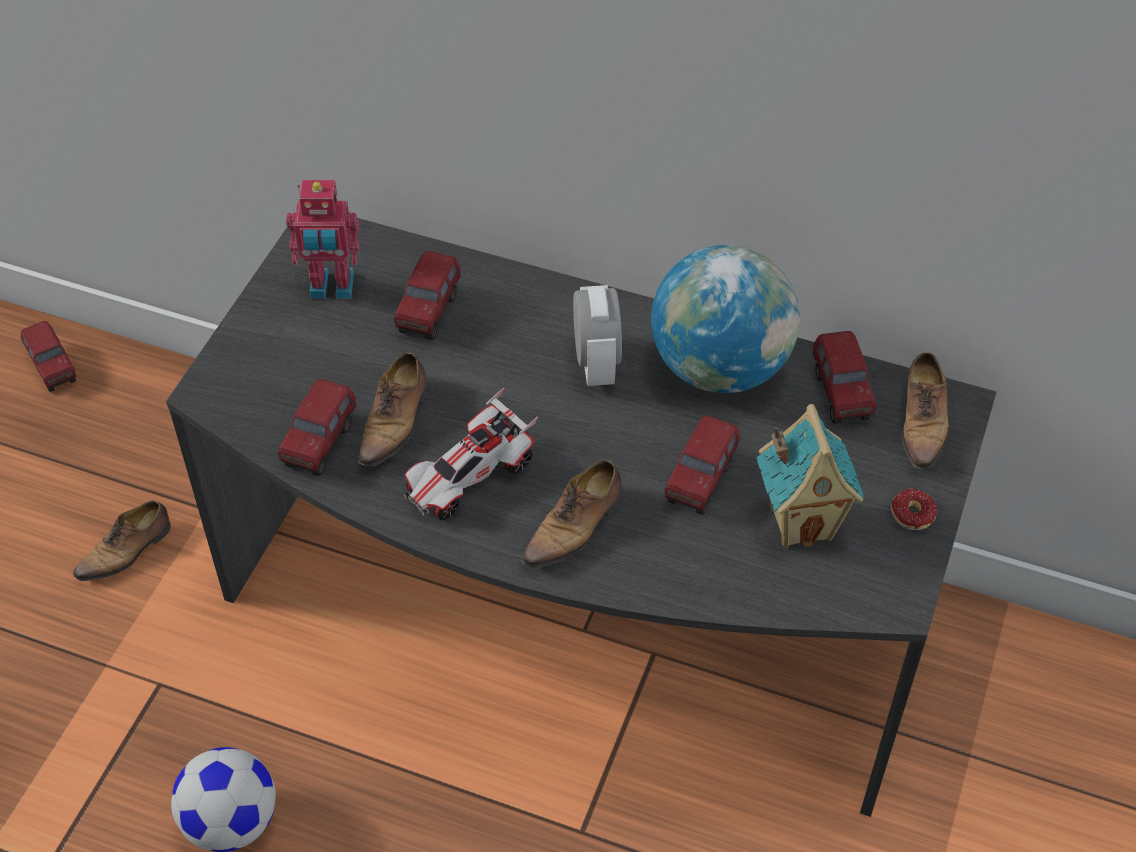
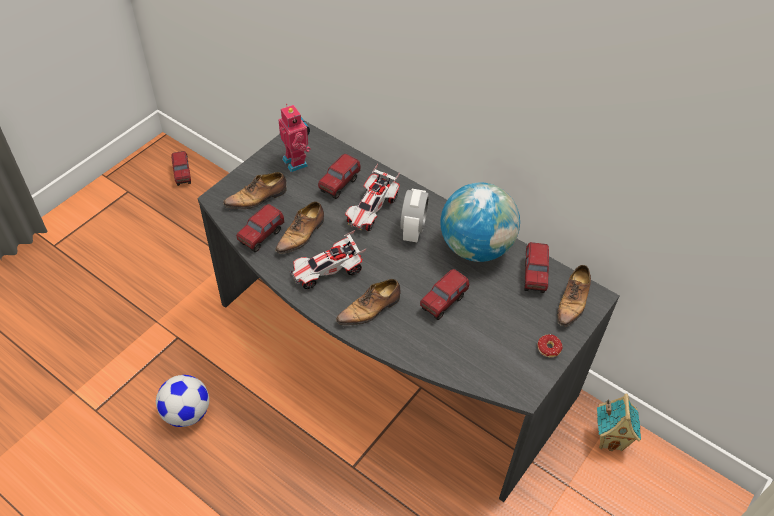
camera: 15 degrees right, 0 degrees up
shoe [73,501,171,581] -> shoe moved to [223,172,287,209]
toy robot [286,180,360,299] -> toy robot turned 135 degrees counterclockwise [278,104,311,172]
toy house [756,404,864,548] -> toy house moved to [597,394,641,451]
none -> toy car [345,164,400,231]

